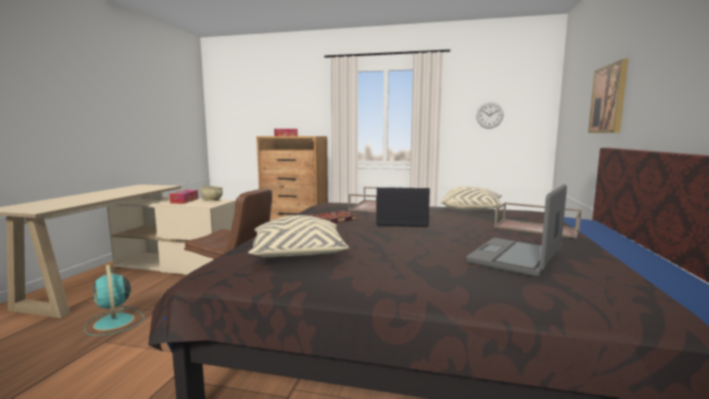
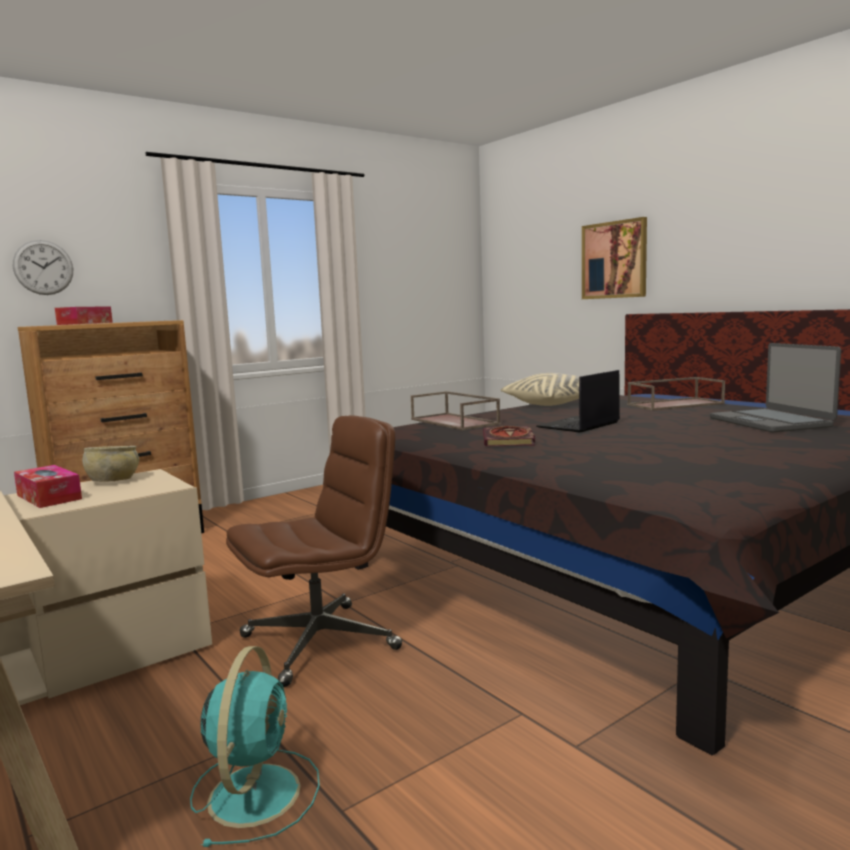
camera: 50 degrees left, 0 degrees up
turquoise fan [84,265,144,336] -> turquoise fan turned 90 degrees counterclockwise [190,646,320,847]
beige pillow [248,215,349,257] -> none
wall clock [476,102,504,129] -> wall clock moved to [13,240,73,295]

